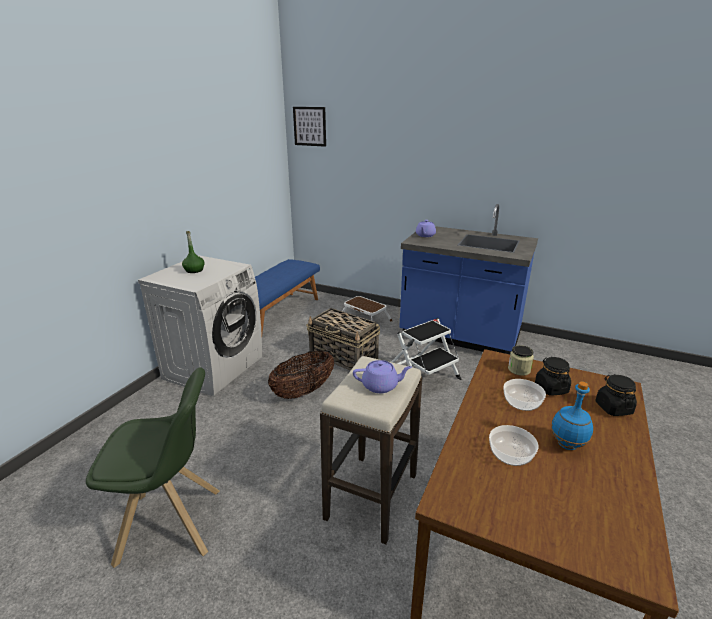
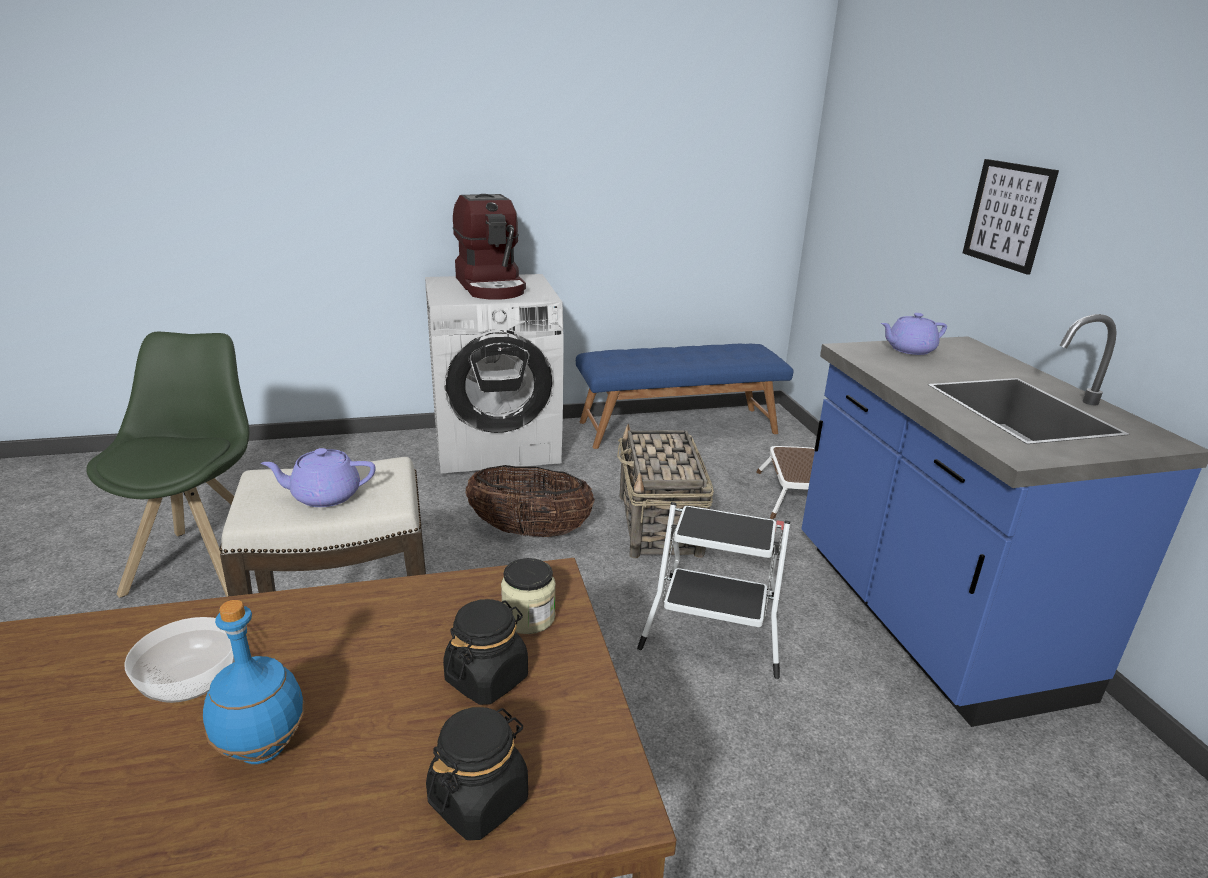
camera: 50 degrees right, 0 degrees up
green chair [86,367,220,568] -> green chair turned 135 degrees counterclockwise [86,332,249,598]
green bottle [182,231,204,273] -> coffee machine [453,194,526,300]
picture [293,107,326,147] -> picture moved to [963,159,1059,275]
purple teapot [353,360,412,393] -> purple teapot turned 120 degrees clockwise [261,448,375,507]
bowl [503,379,546,411] -> none

